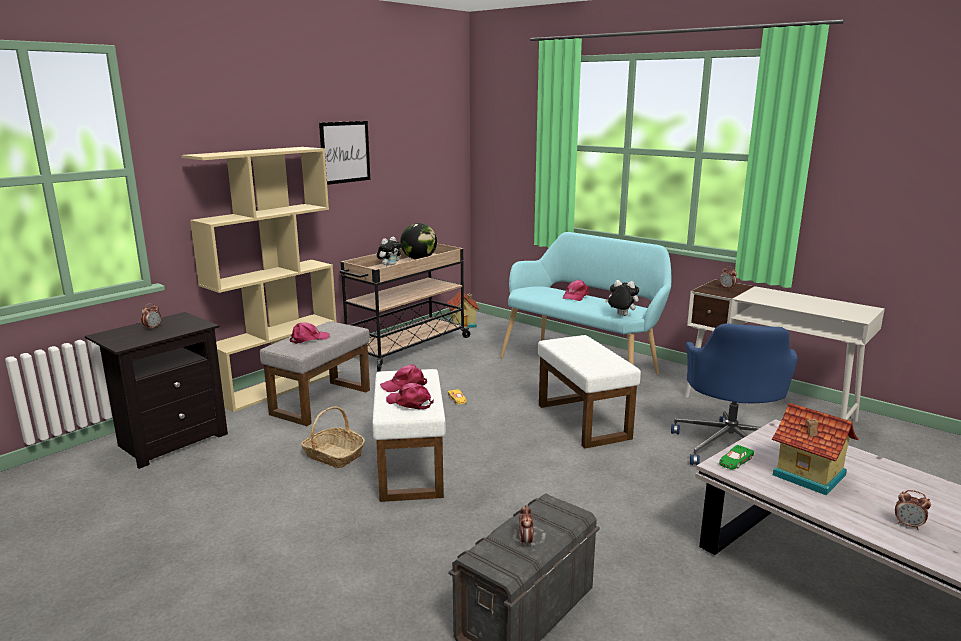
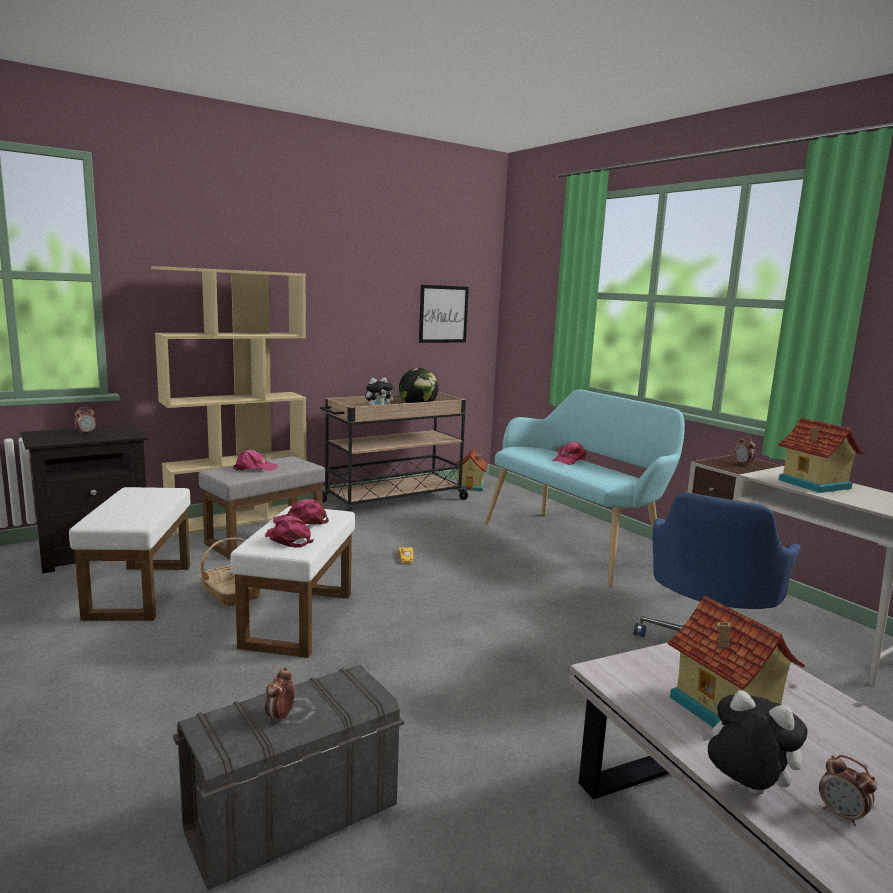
camera: 15 degrees right, 5 degrees down
picture [319,121,370,185] -> picture moved to [419,285,469,343]
white ottoman [538,335,641,449] -> white ottoman moved to [69,487,190,621]
plush toy [605,280,639,316] -> plush toy moved to [701,690,808,795]
green toy car [719,445,754,470] -> none
none -> toy house [778,418,864,493]

